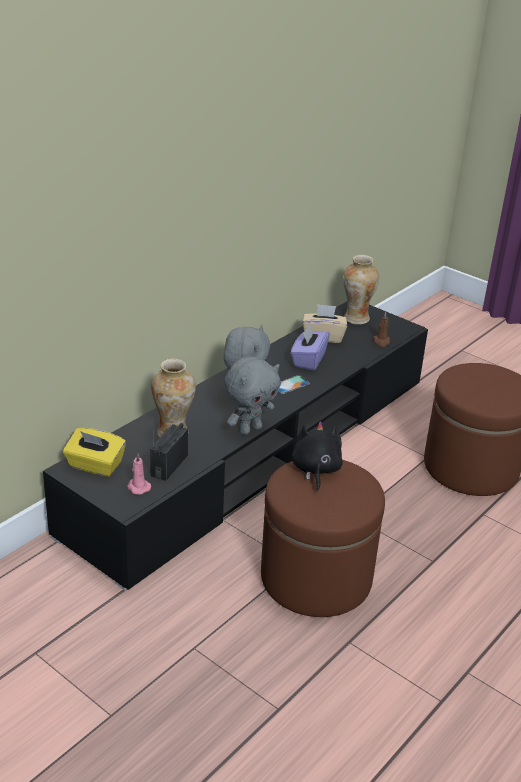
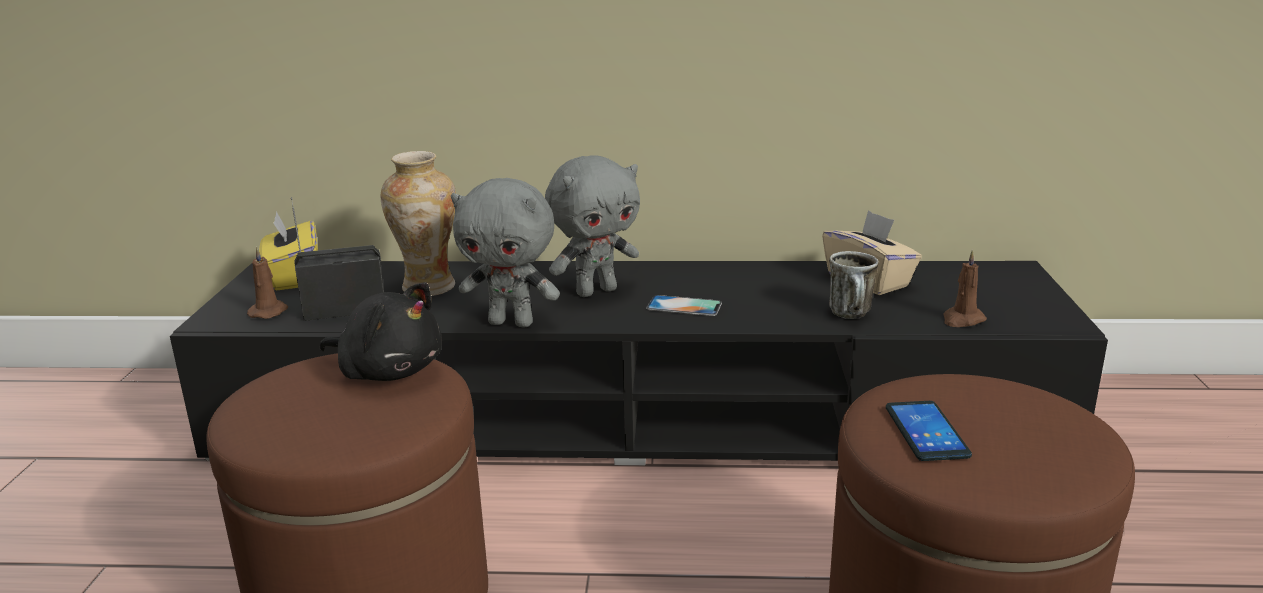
camera: 55 degrees right, 10 degrees down
pink candle [127,454,151,495] -> brown candle [247,247,288,319]
purple tissue box [291,325,330,370] -> none
black plush toy [292,422,343,492] -> black plush toy turned 60 degrees clockwise [320,282,442,381]
vase [343,255,379,325] -> none
none -> mug [829,251,878,319]
none -> phone [886,401,972,461]

